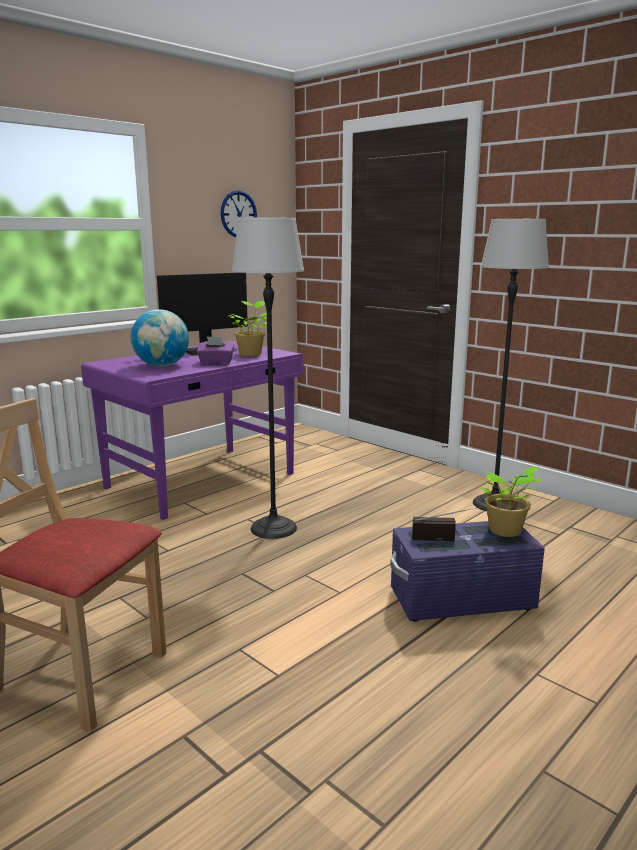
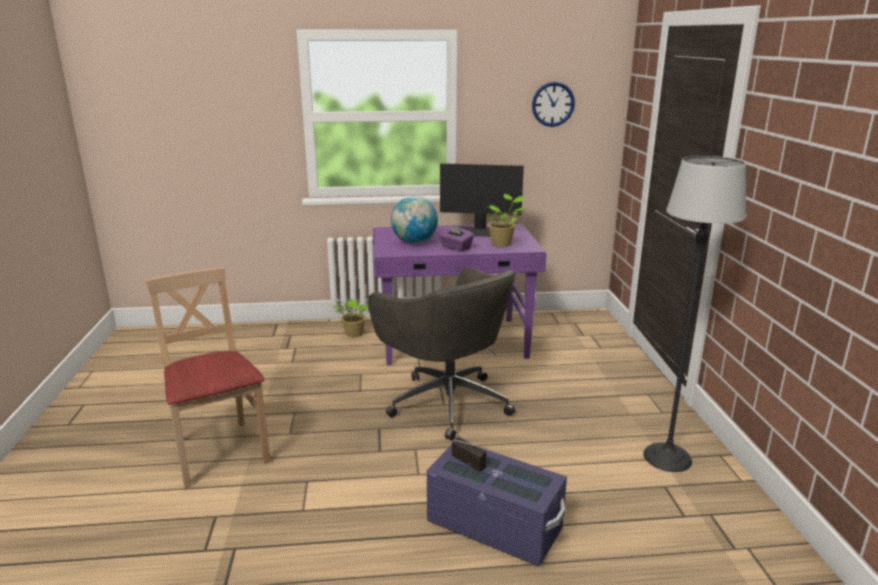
camera: 40 degrees right, 5 degrees up
floor lamp [232,217,304,539] -> grey office chair [368,268,515,441]
potted plant [480,467,543,537] -> potted plant moved to [333,299,369,337]

